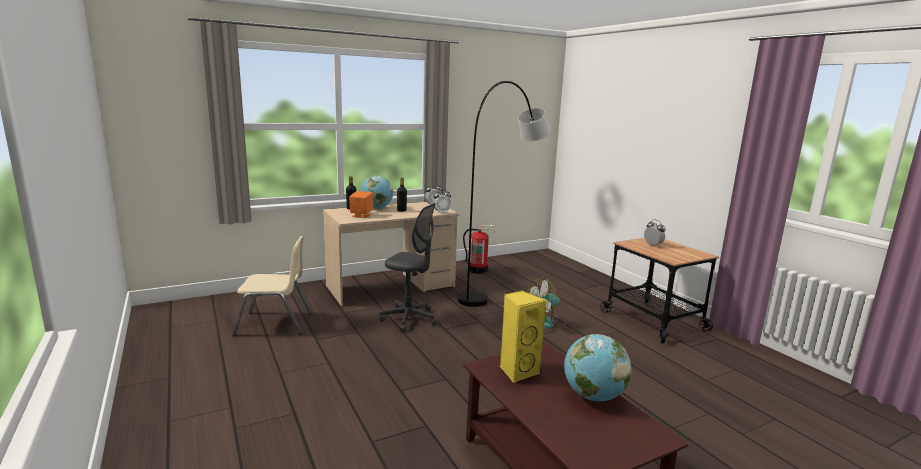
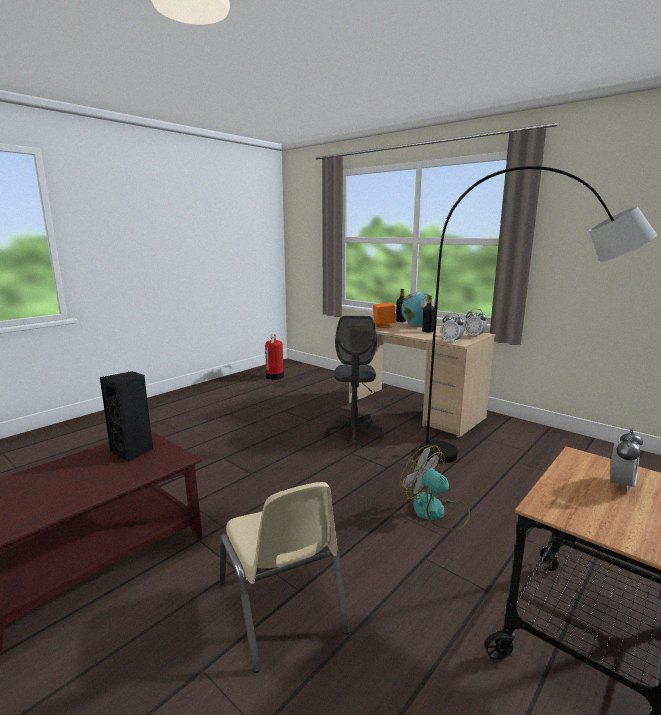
camera: 70 degrees right, 0 degrees up
beige chair [232,236,312,336] -> beige chair moved to [219,482,350,673]
fire extinguisher [463,225,497,274] -> fire extinguisher moved to [265,334,284,380]
yellow speaker [500,290,547,383] -> black speaker [100,371,153,462]
globe [564,334,632,401] -> none

